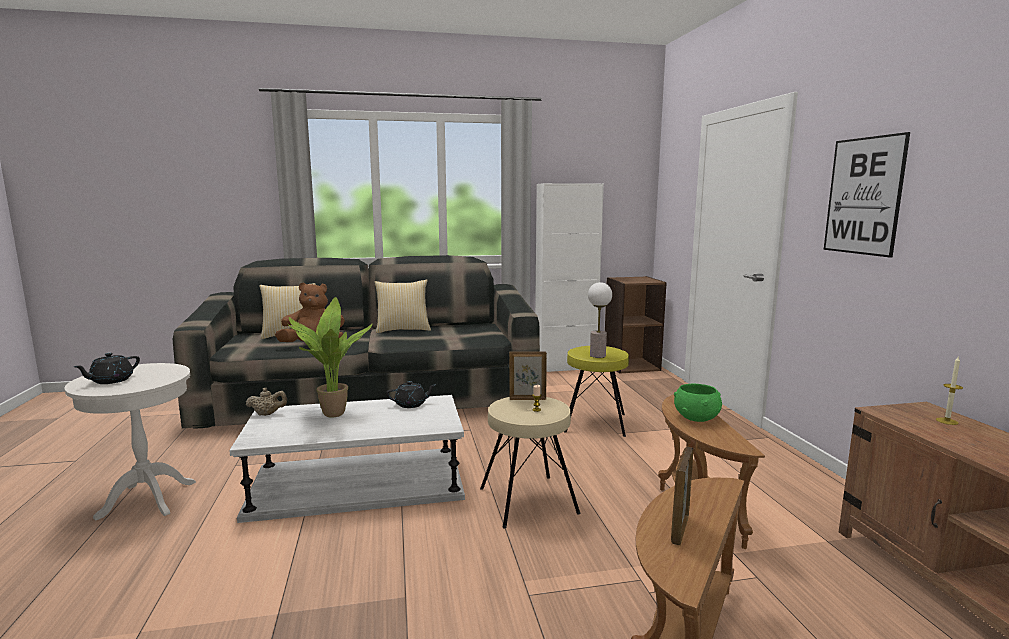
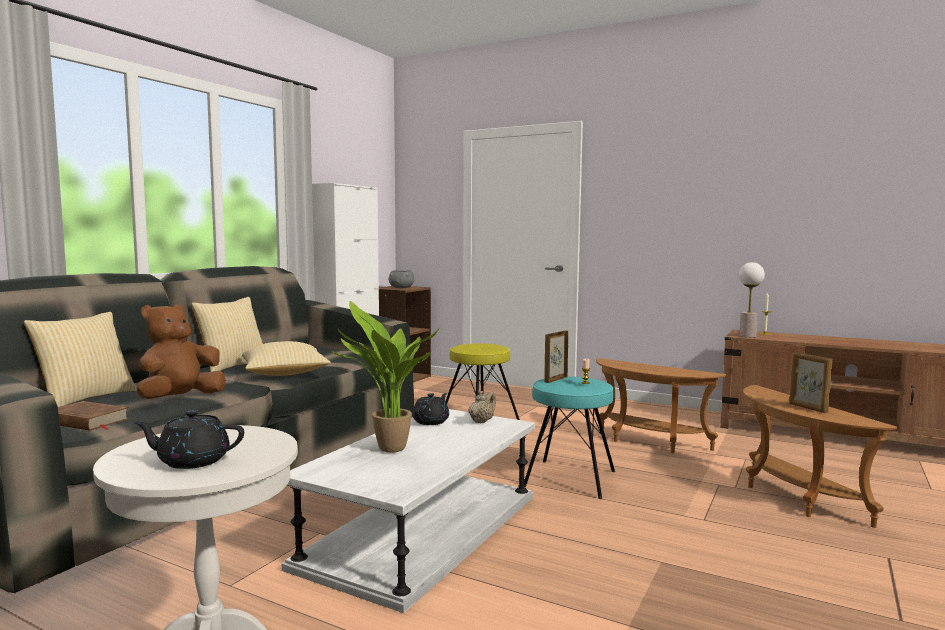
camera: 50 degrees left, 5 degrees down
black teapot [74,353,140,384] -> black teapot turned 105 degrees clockwise [134,410,244,469]
beige teapot [246,388,287,416] -> beige teapot moved to [468,391,496,424]
beige stool [480,397,580,528] -> turquoise stool [524,376,615,499]
table lamp [588,282,612,358] -> table lamp moved to [739,262,765,338]
green bowl [674,384,722,422] -> none
picture [824,132,910,258] -> none
none -> brown book [58,401,129,431]
none -> pillow [242,341,331,376]
none -> grey bowl [388,270,415,288]

